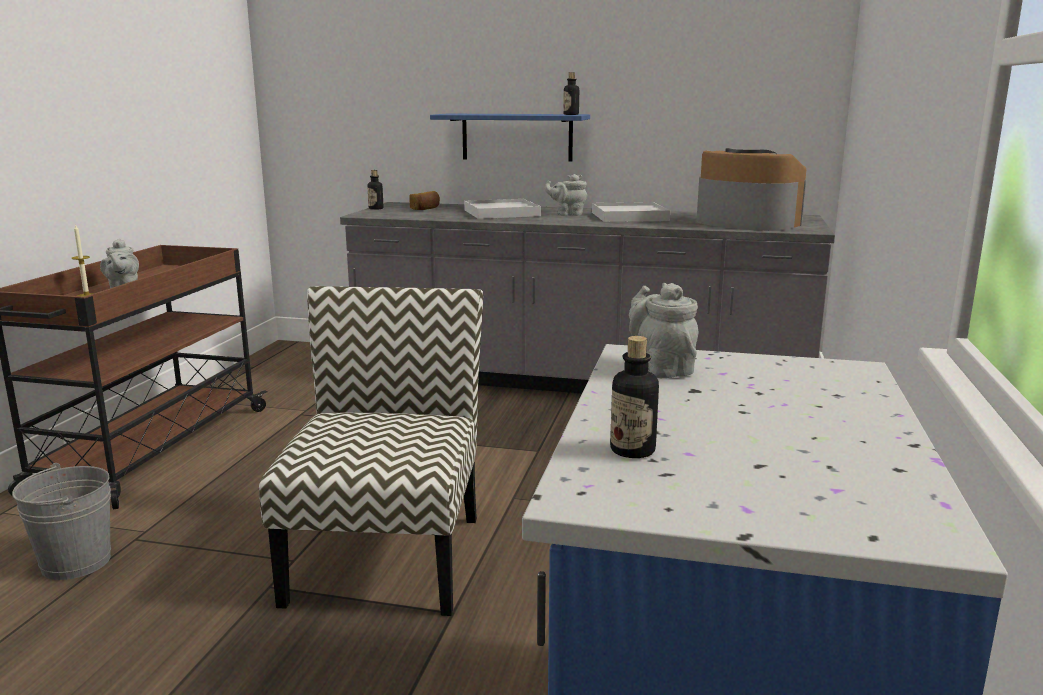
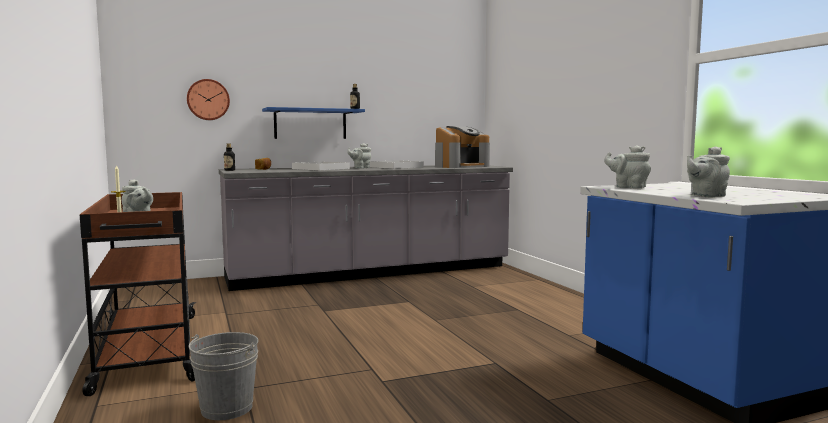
camera: 35 degrees left, 10 degrees down
chair [259,286,483,616] -> none
bottle [610,336,659,458] -> grey teapot [687,146,730,197]
coffee machine [697,148,807,231] -> coffee machine turned 135 degrees clockwise [435,126,490,168]
none -> wall clock [187,79,230,120]

